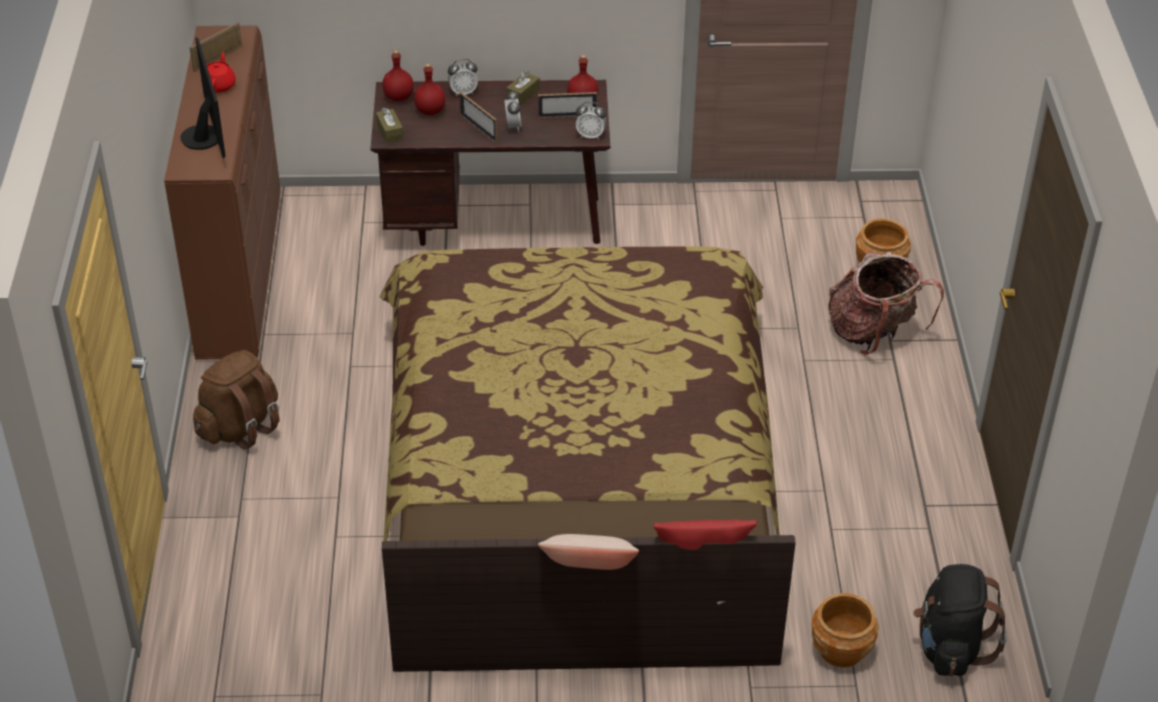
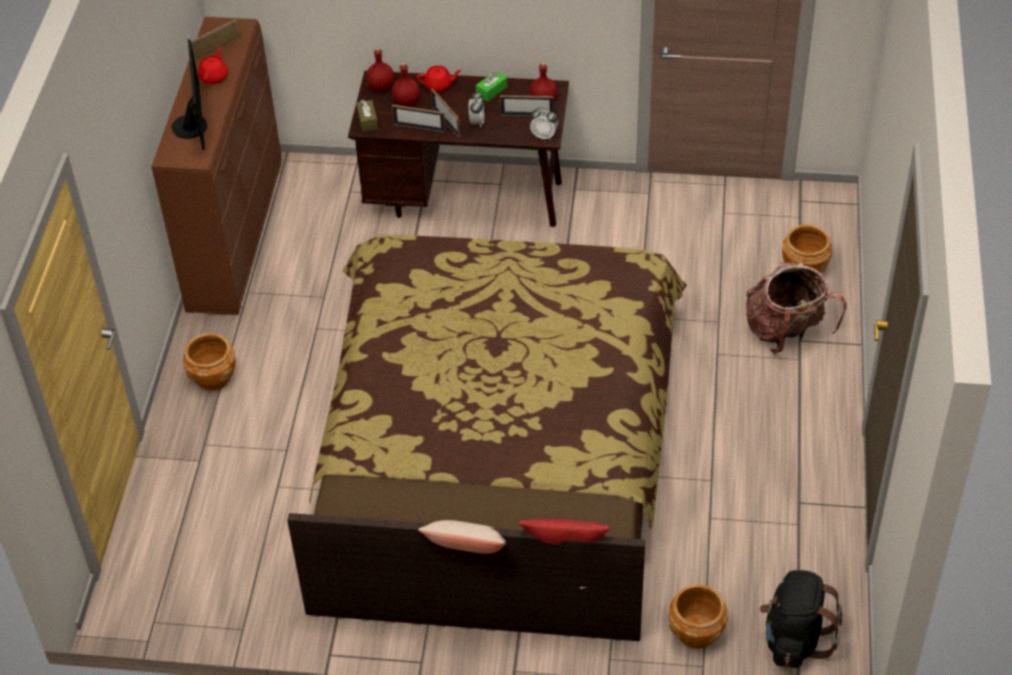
camera: 10 degrees right, 5 degrees up
brown backpack [193,350,280,450] -> brown planter [183,333,236,391]
alarm clock [448,59,478,96] -> red teapot [416,66,462,92]
brown tissue box [506,70,540,105] -> green tissue box [476,70,507,102]
none -> picture frame [392,105,445,132]

